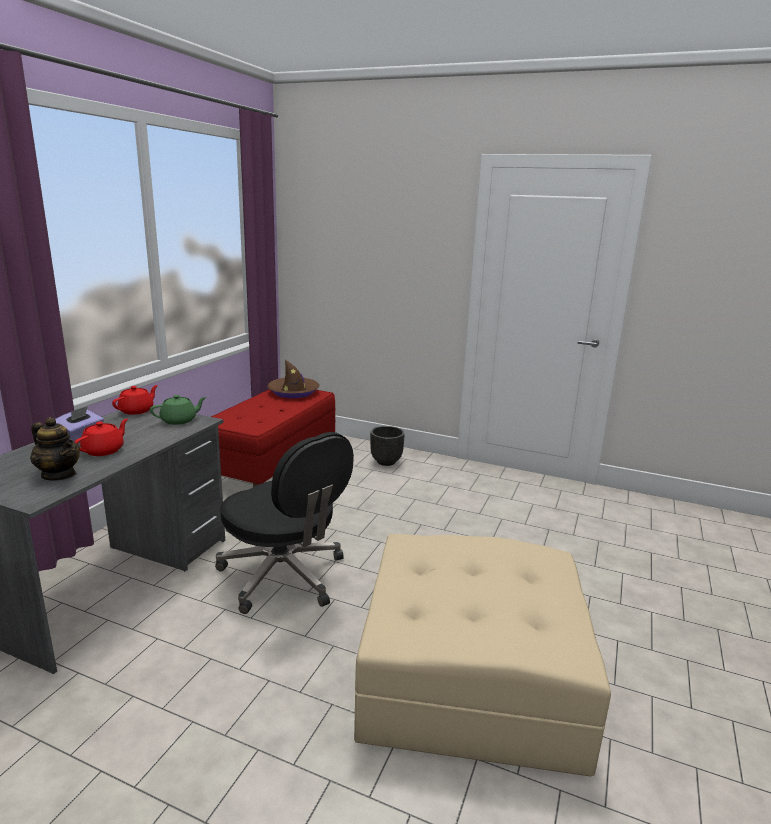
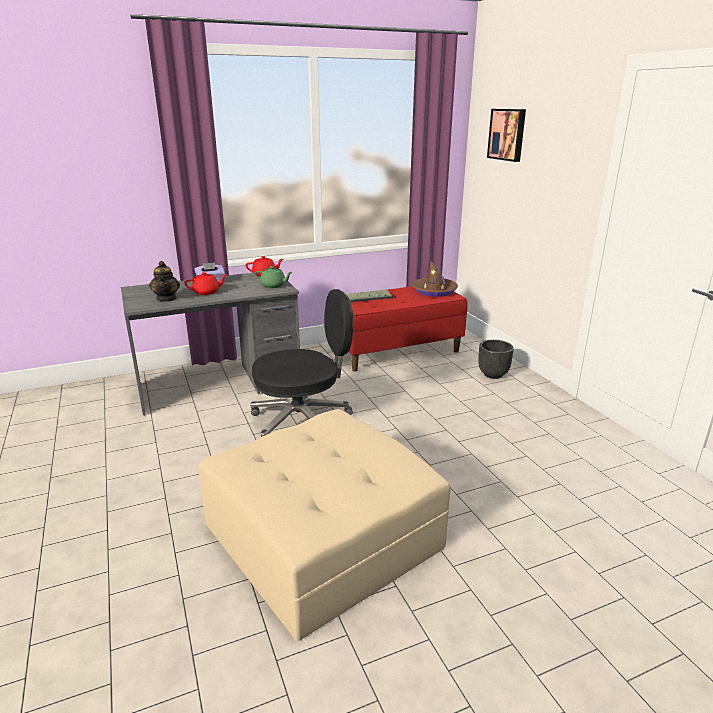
camera: 45 degrees right, 5 degrees up
black office chair [215,432,354,614] -> black office chair turned 105 degrees counterclockwise [250,289,354,437]
none -> keyboard [345,290,393,302]
none -> picture [487,109,526,162]

